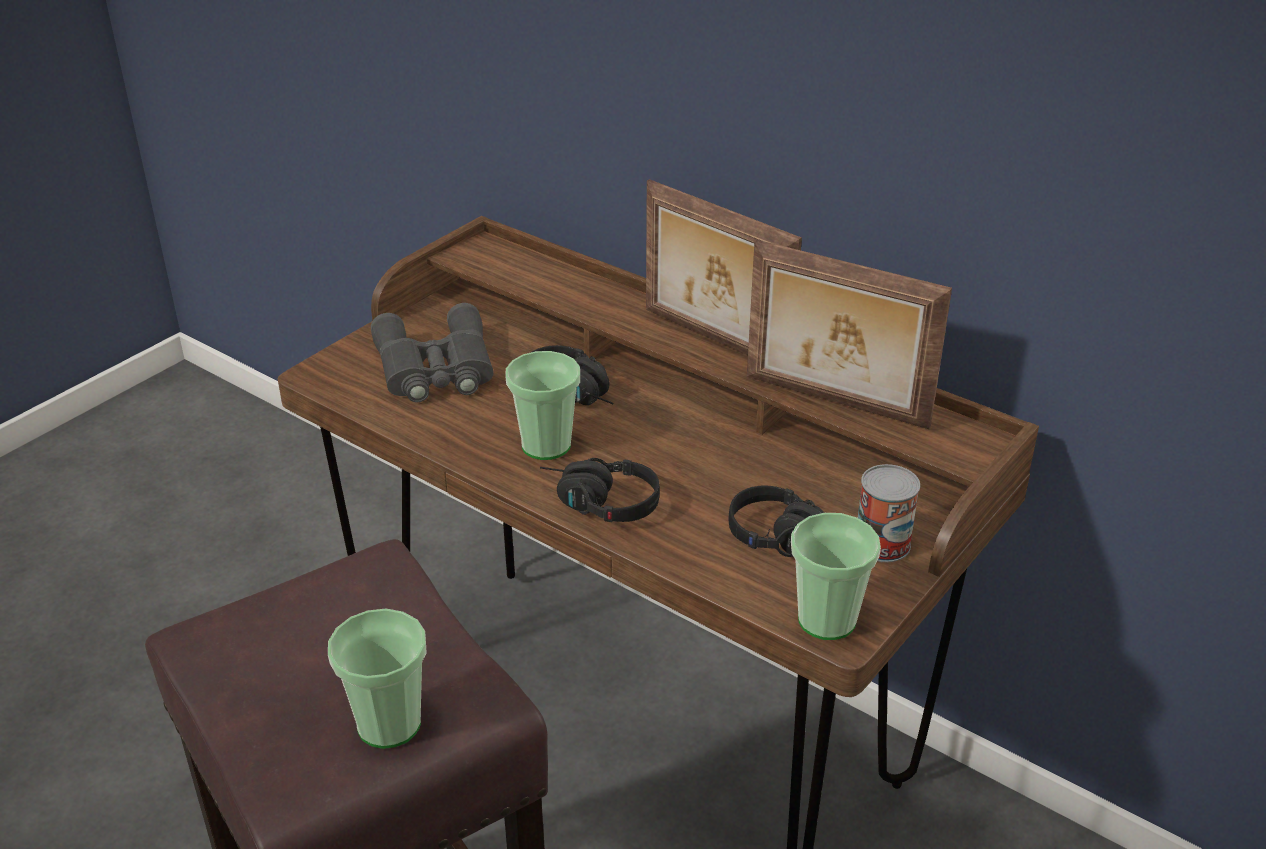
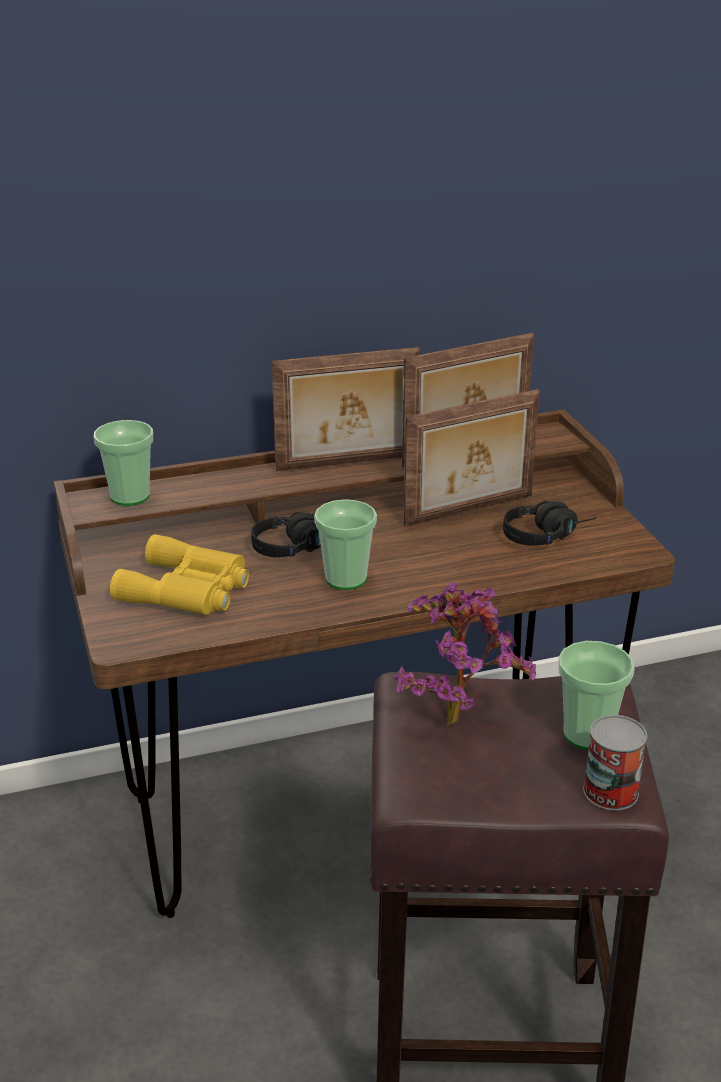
camera: 55 degrees left, 5 degrees down
grey binoculars [371,303,494,402] -> yellow binoculars [110,534,249,615]
black headphones [540,458,660,522] -> none
cup [791,513,881,640] -> cup moved to [94,420,153,506]
can [858,464,920,562] -> can moved to [583,715,647,811]
none -> potted plant [394,582,536,725]
none -> picture frame [403,389,540,526]

